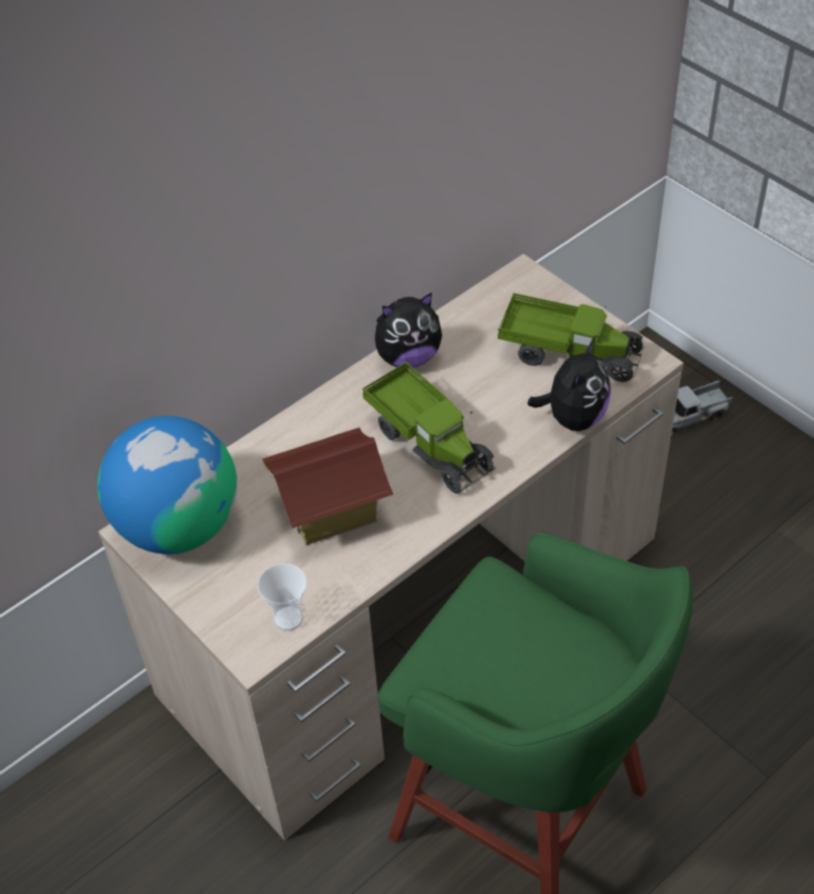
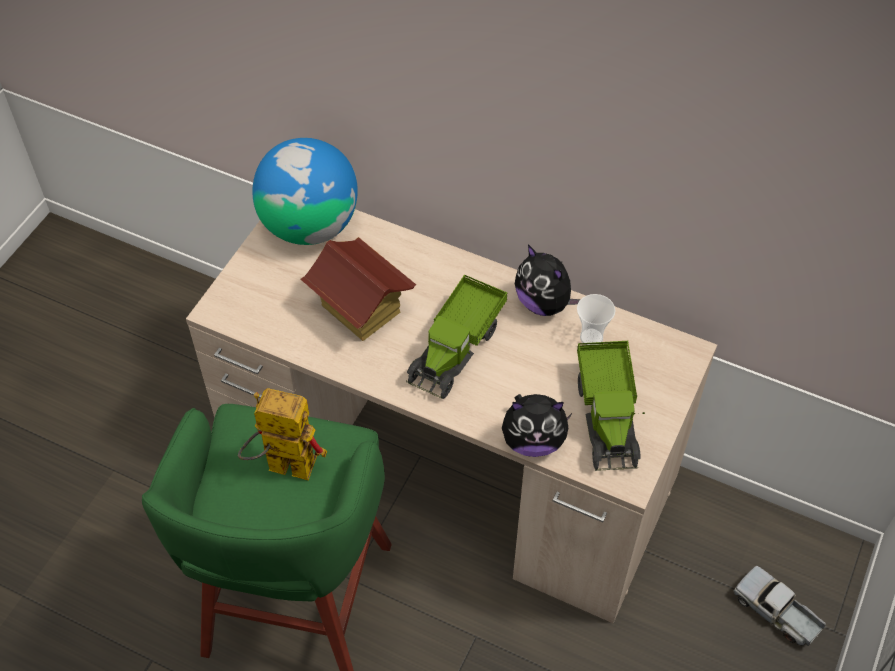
camera: 65 degrees right, 5 degrees up
cup [257,563,307,631] -> cup moved to [577,294,616,345]
none -> toy robot [238,388,327,481]

